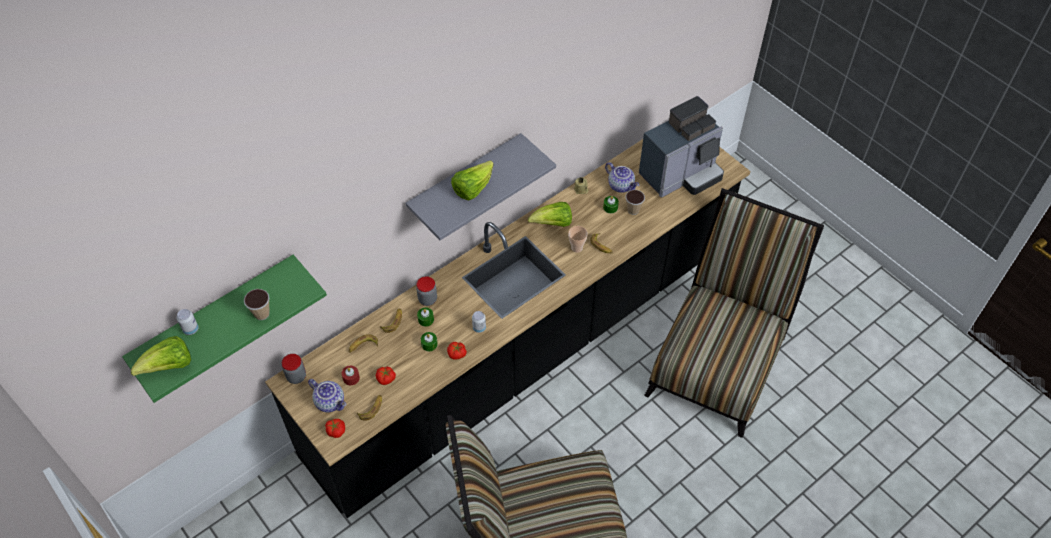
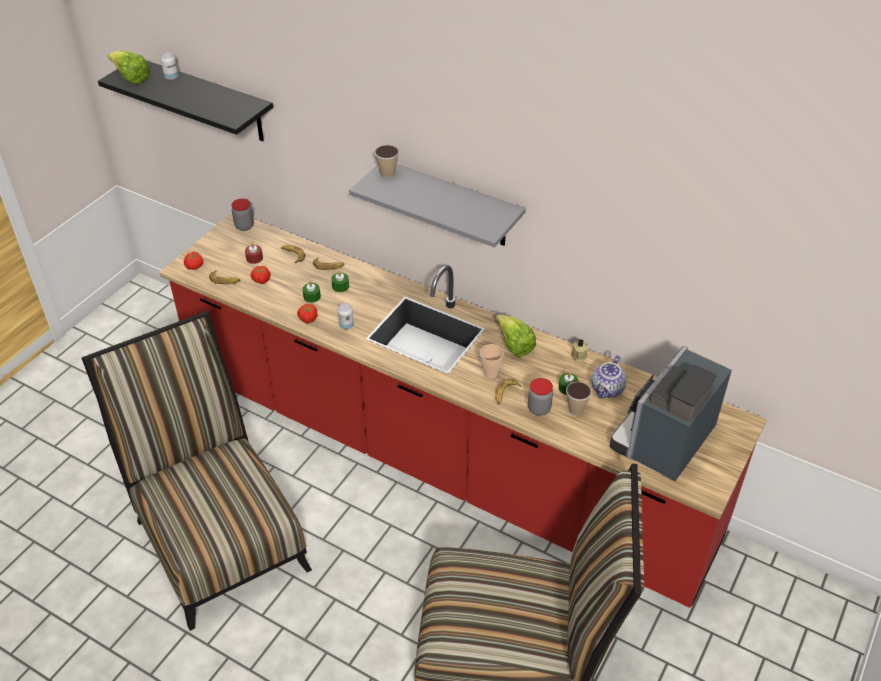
camera: 70 degrees right, 10 degrees down
green shelf [122,255,327,403] -> black shelf [98,60,273,141]
cup [244,289,270,320] -> cup moved to [374,145,399,178]
black counter [265,139,751,518] -> red counter [160,213,767,608]
teapot [308,379,346,412] -> none
jar [416,276,437,306] -> jar moved to [528,378,553,416]
lettuce [451,160,494,201] -> none
coffee machine [639,96,724,198] -> coffee machine turned 90 degrees clockwise [610,346,732,481]

